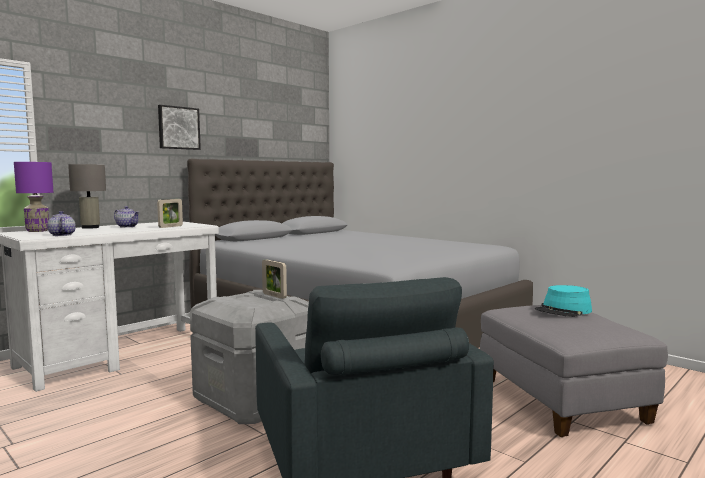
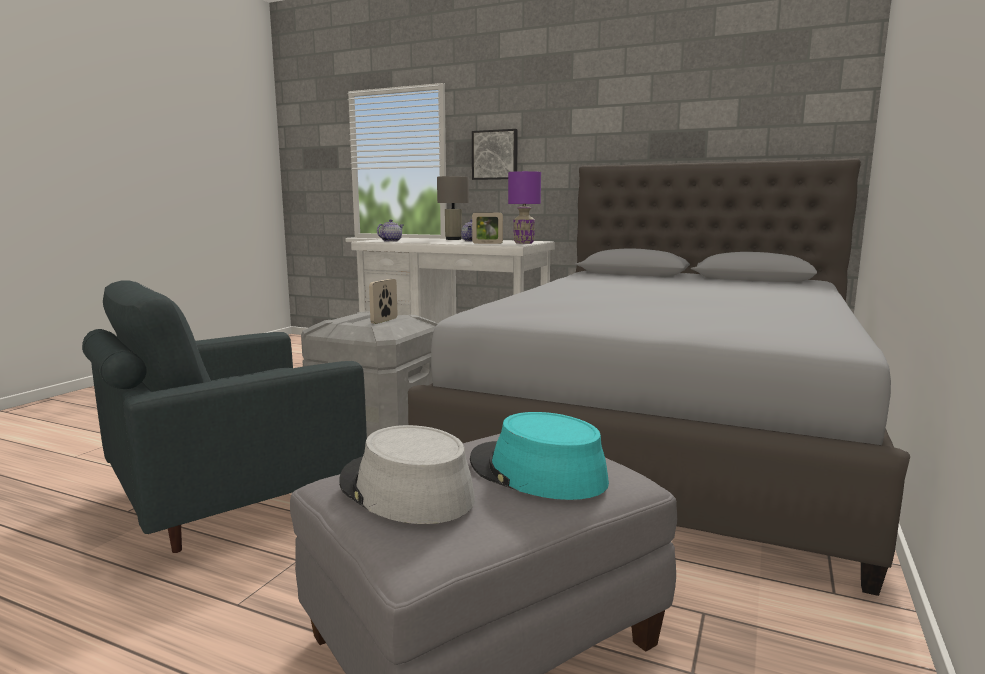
camera: 70 degrees right, 5 degrees up
purple table lamp [14,162,53,232] -> purple table lamp moved to [508,171,541,244]
picture [158,105,201,150] -> picture moved to [472,129,518,180]
none -> grey hat [339,425,475,524]

